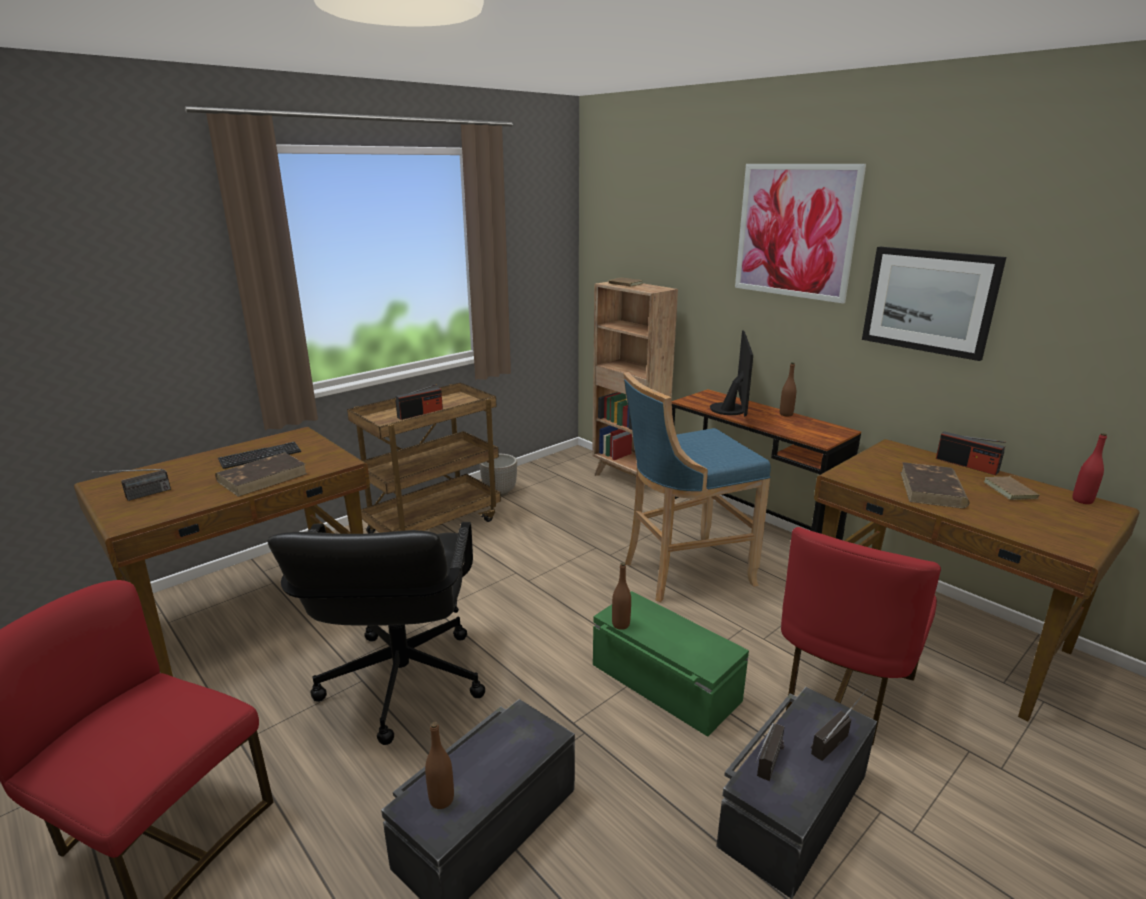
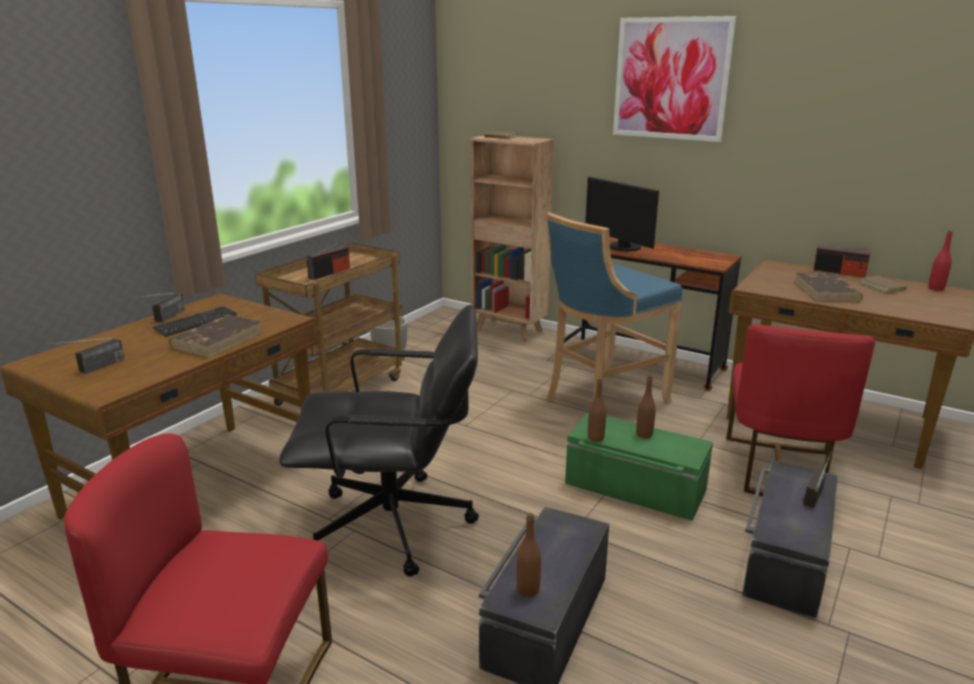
camera: 15 degrees left, 0 degrees up
black office chair [267,522,485,745] -> black office chair turned 75 degrees counterclockwise [279,305,479,577]
monitor [710,330,753,417] -> monitor turned 150 degrees clockwise [585,176,659,251]
radio [755,723,785,781] -> radio moved to [142,293,185,322]
brown bottle [780,362,796,416] -> brown bottle moved to [636,375,656,439]
picture [862,247,1006,361] -> none

